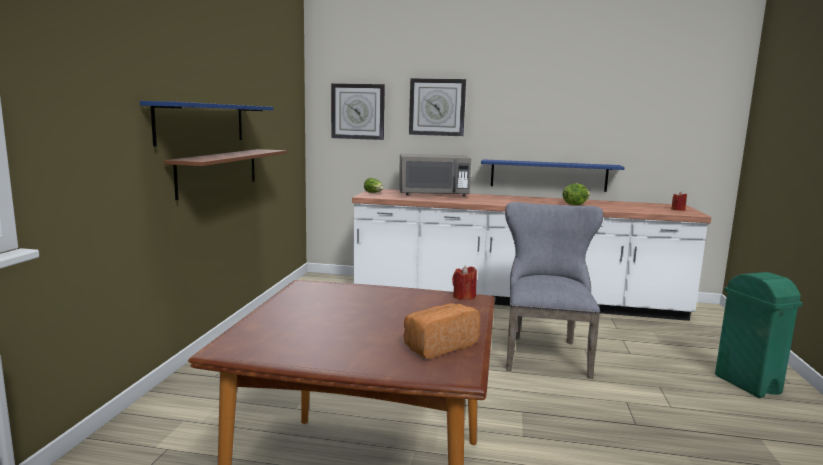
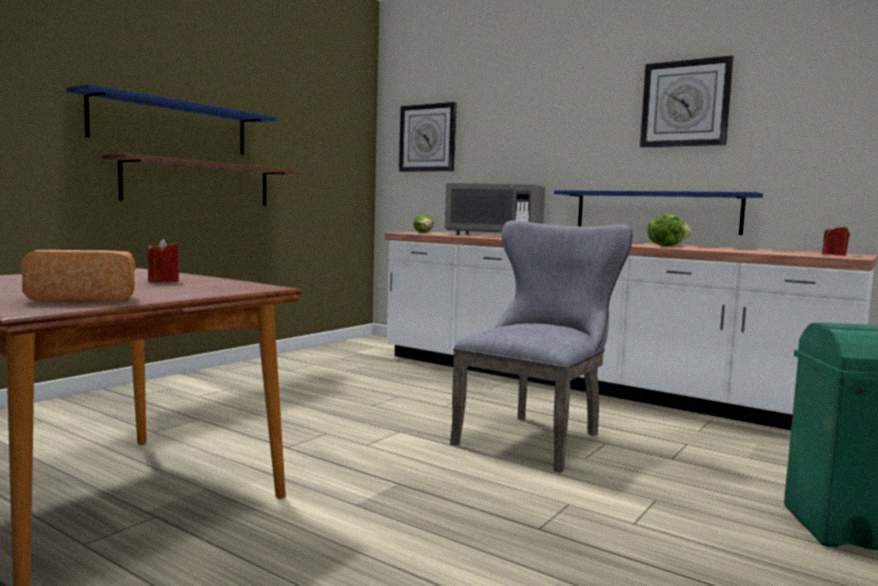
camera: 25 degrees right, 5 degrees down
wall clock [409,78,466,136] -> wall clock moved to [640,56,733,147]
red candle [452,265,477,300] -> red candle moved to [148,239,179,282]

